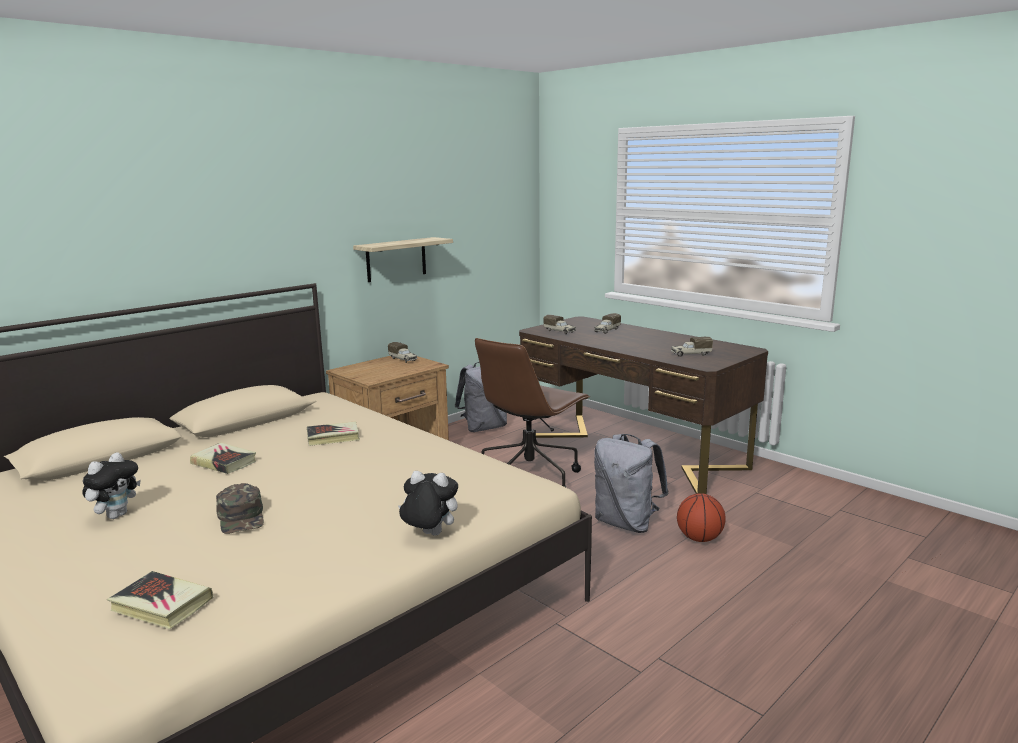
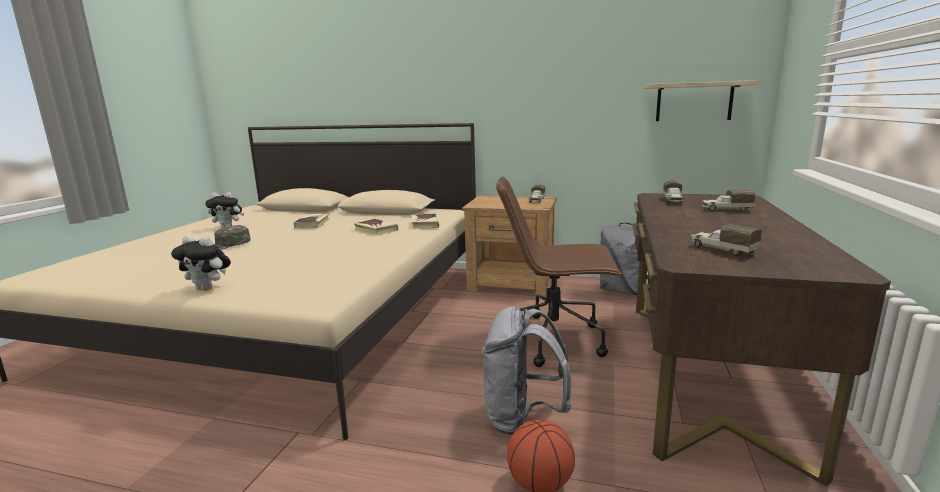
camera: 60 degrees right, 0 degrees up
book [107,571,213,629] -> book moved to [411,213,439,229]
shelf [353,237,453,282] -> shelf moved to [644,80,759,121]
plush toy [398,471,458,536] -> plush toy turned 120 degrees clockwise [171,235,231,291]

